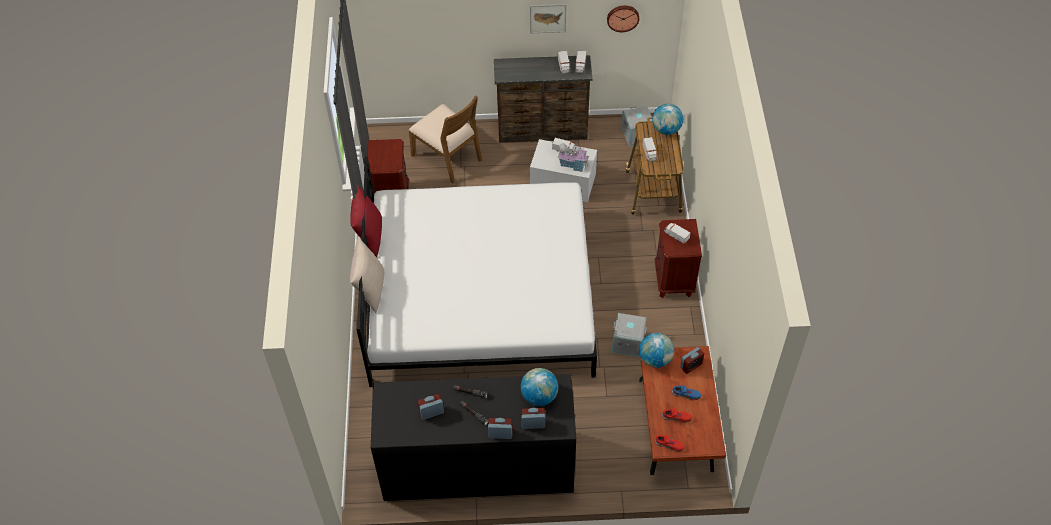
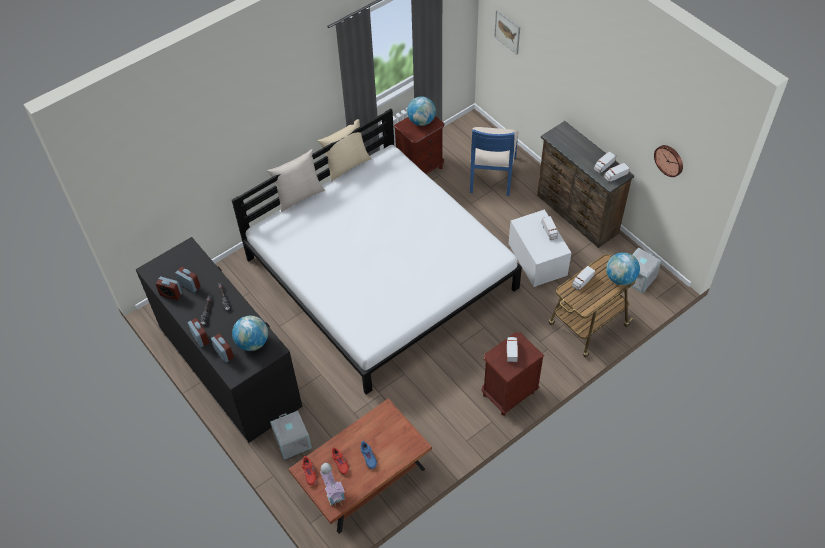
camera: 55 degrees right, 0 degrees up
red pillow [350,185,382,257] -> beige pillow [318,119,371,182]
brown chair [409,96,482,183] -> blue chair [470,127,519,196]
picture [530,4,566,33] -> picture moved to [494,10,520,54]
toy house [558,143,589,172] -> toy house moved to [320,463,345,505]
grey storage box [612,313,647,357] -> grey storage box moved to [270,411,312,459]
globe [639,333,674,368] -> globe moved to [407,97,436,126]
alarm clock [680,347,704,374] -> alarm clock moved to [156,277,182,300]

